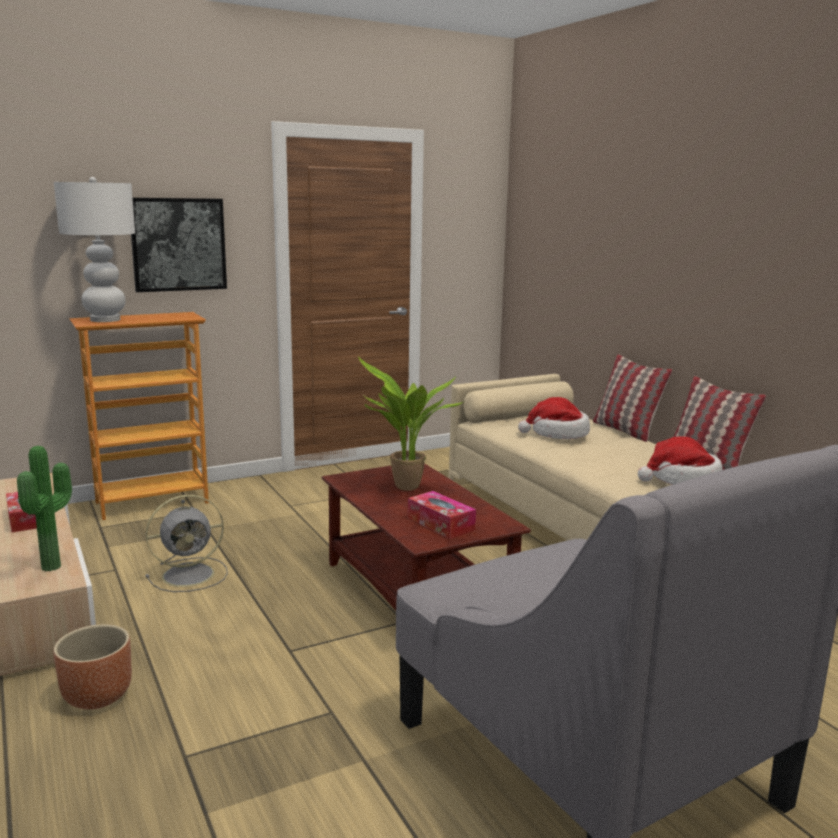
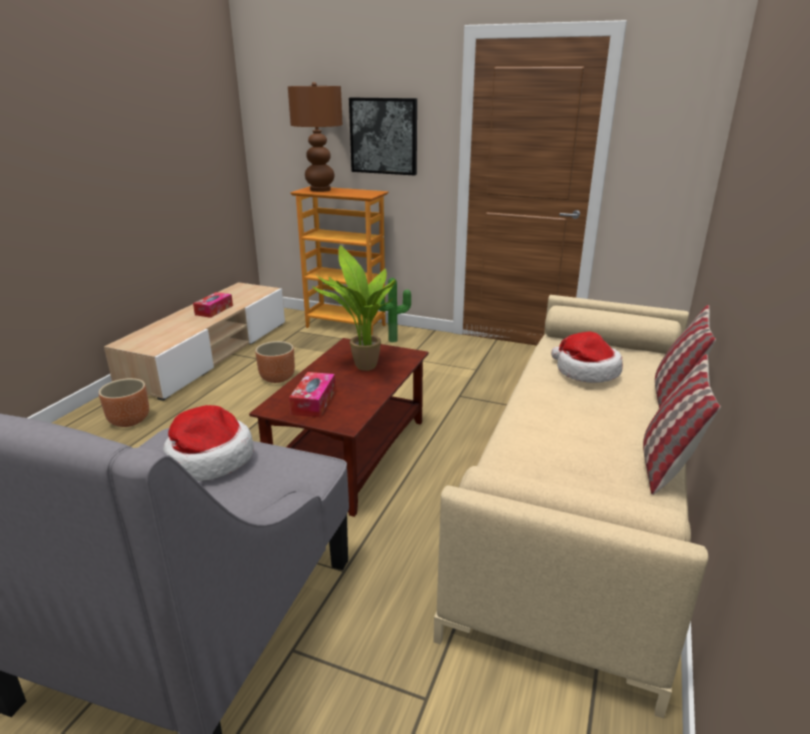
camera: 50 degrees right, 10 degrees up
potted plant [17,446,72,571] -> potted plant moved to [379,278,411,342]
white table lamp [54,177,135,322] -> brown table lamp [288,82,343,192]
grey fan [146,495,228,592] -> brown planter [255,341,295,383]
hat [638,436,723,485] -> hat moved to [163,405,254,481]

